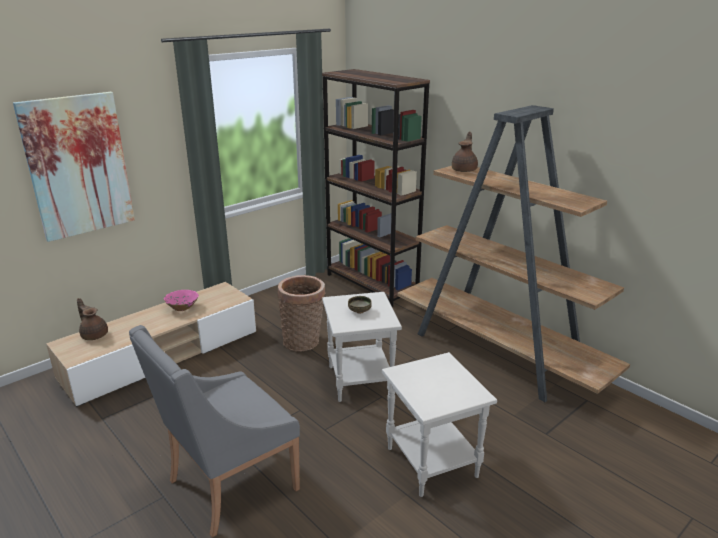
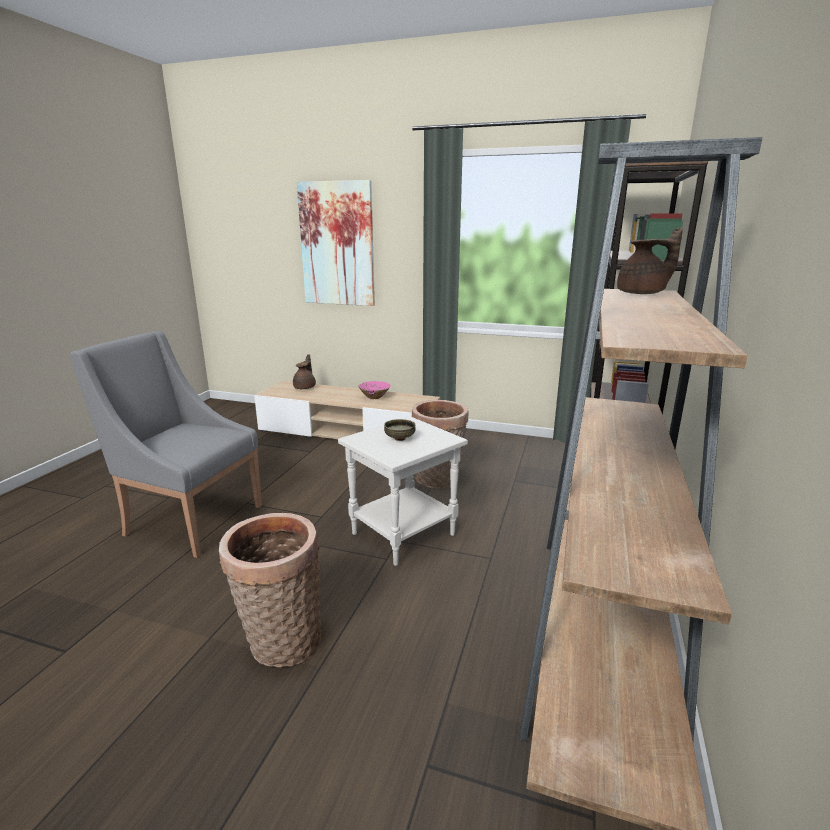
camera: 60 degrees right, 5 degrees down
white side table [382,352,497,497] -> basket [219,513,321,667]

